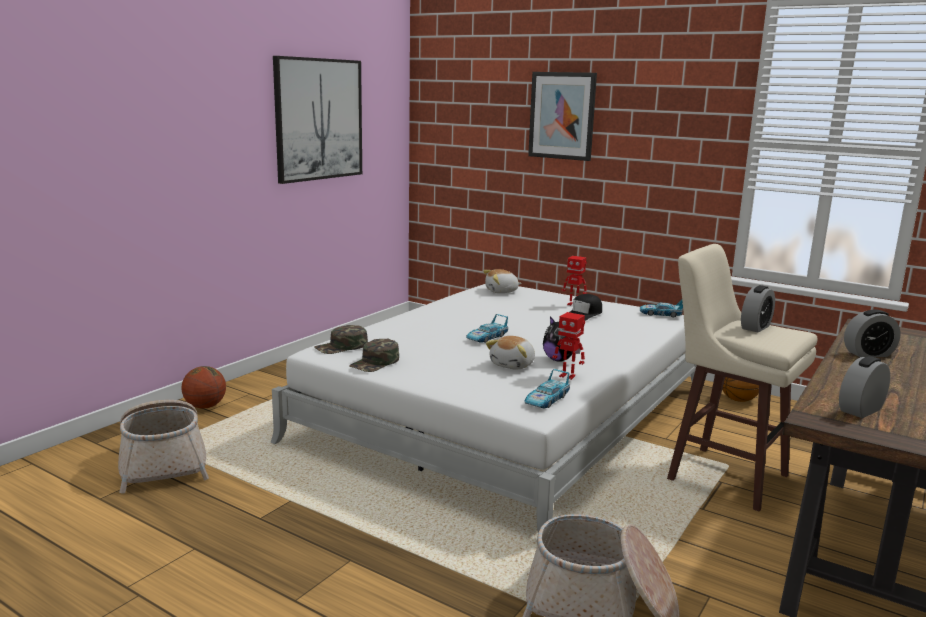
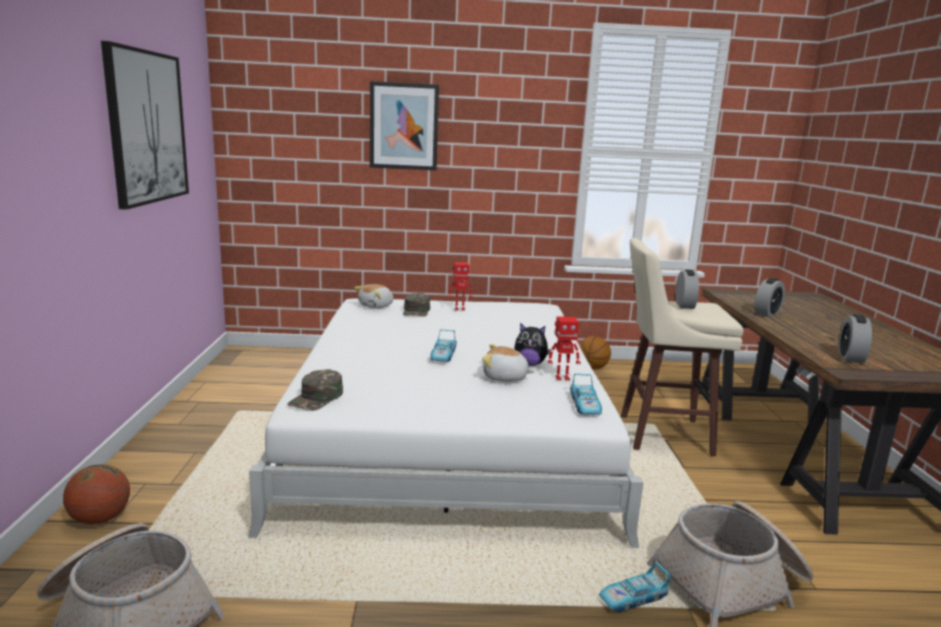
camera: 35 degrees left, 0 degrees up
green cap [349,339,399,372] -> green cap moved to [403,293,430,317]
plush toy [486,336,535,370] -> plush toy turned 105 degrees clockwise [482,344,535,382]
black cap [570,294,602,321] -> none
toy car [640,300,683,318] -> toy car moved to [599,562,671,612]

